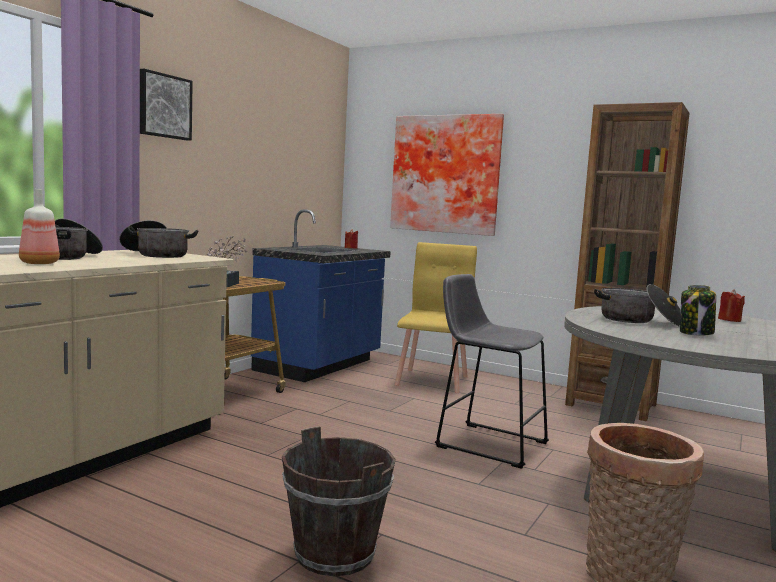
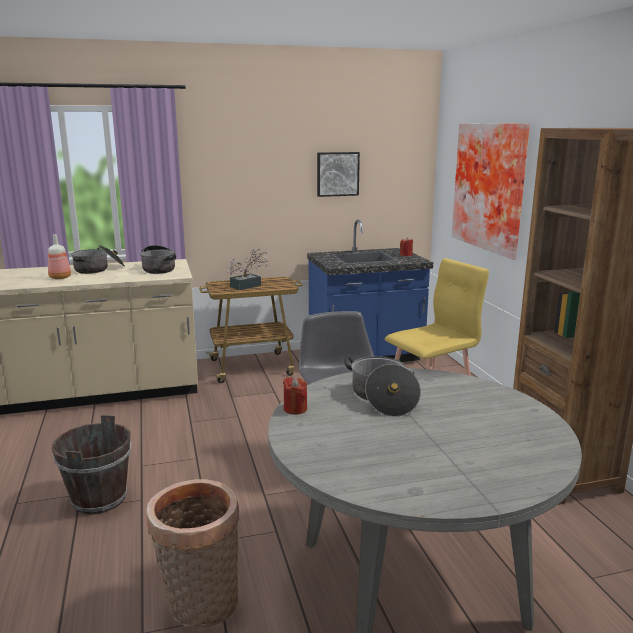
camera: 45 degrees right, 10 degrees up
picture [140,69,193,141] -> picture moved to [317,152,360,197]
jar [680,285,716,336] -> none
red candle [718,290,745,322] -> red candle moved to [283,377,307,415]

